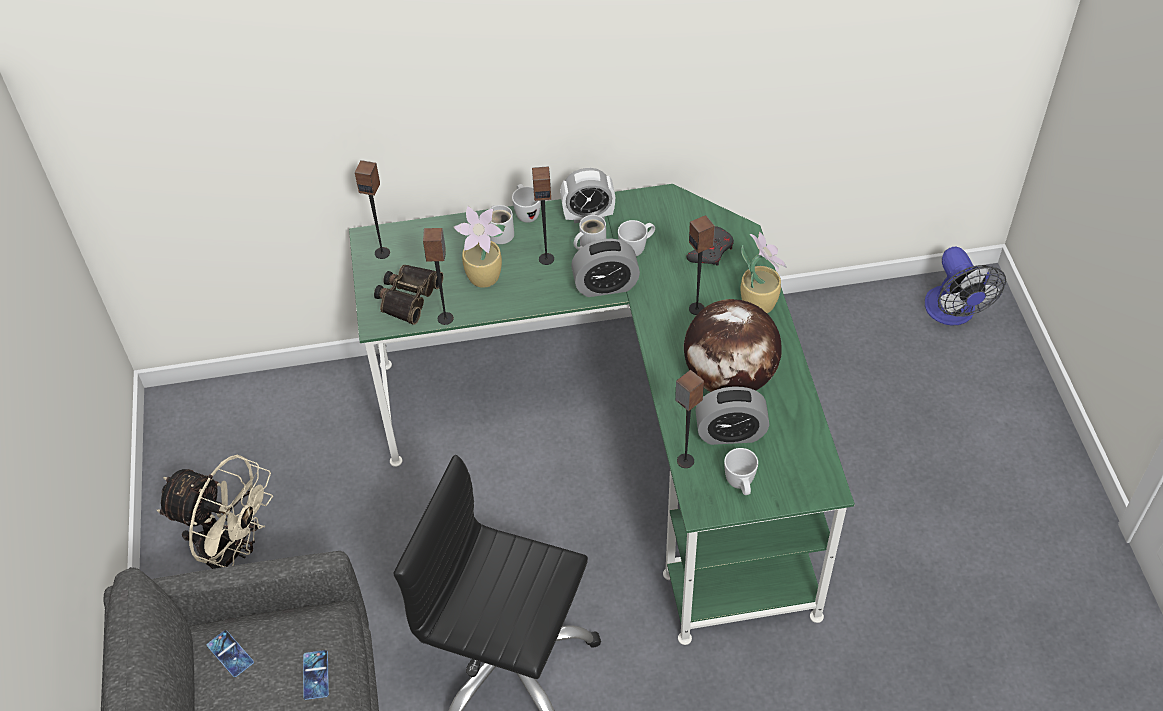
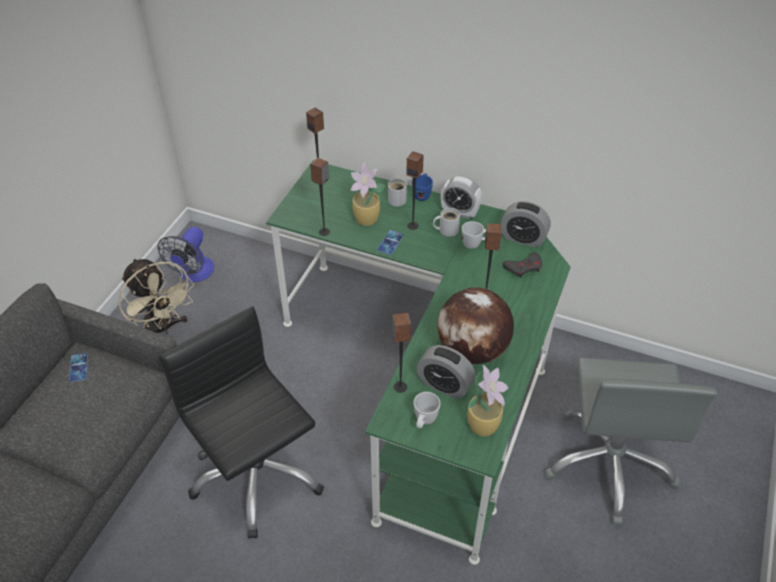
camera: 30 degrees right, 5 degrees down
phone [303,650,329,700] -> phone moved to [377,230,404,255]
binoculars [374,265,444,325] -> none
white mug [512,184,541,223] -> blue mug [412,173,433,201]
alarm clock [571,239,640,297] -> alarm clock moved to [500,201,551,247]
potted plant [741,232,787,314] -> potted plant moved to [467,365,508,437]
fan [925,247,1006,325] -> fan moved to [157,227,214,282]
none -> grey office chair [545,358,717,525]

